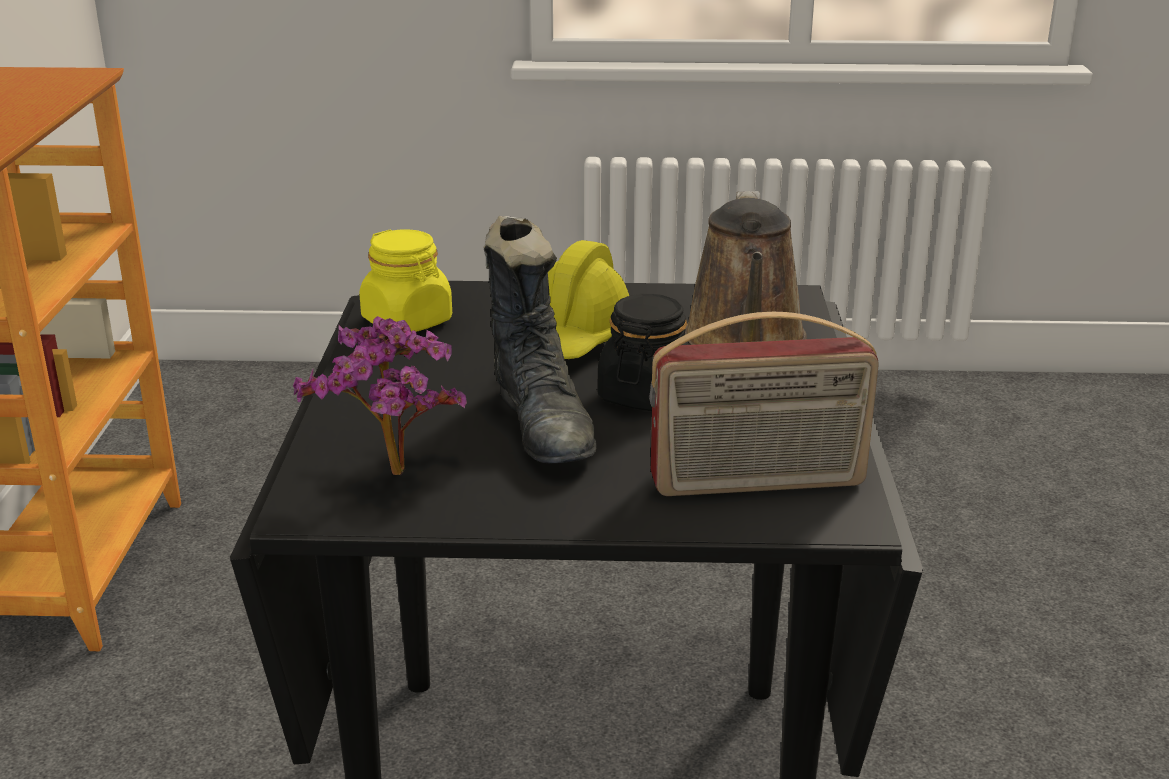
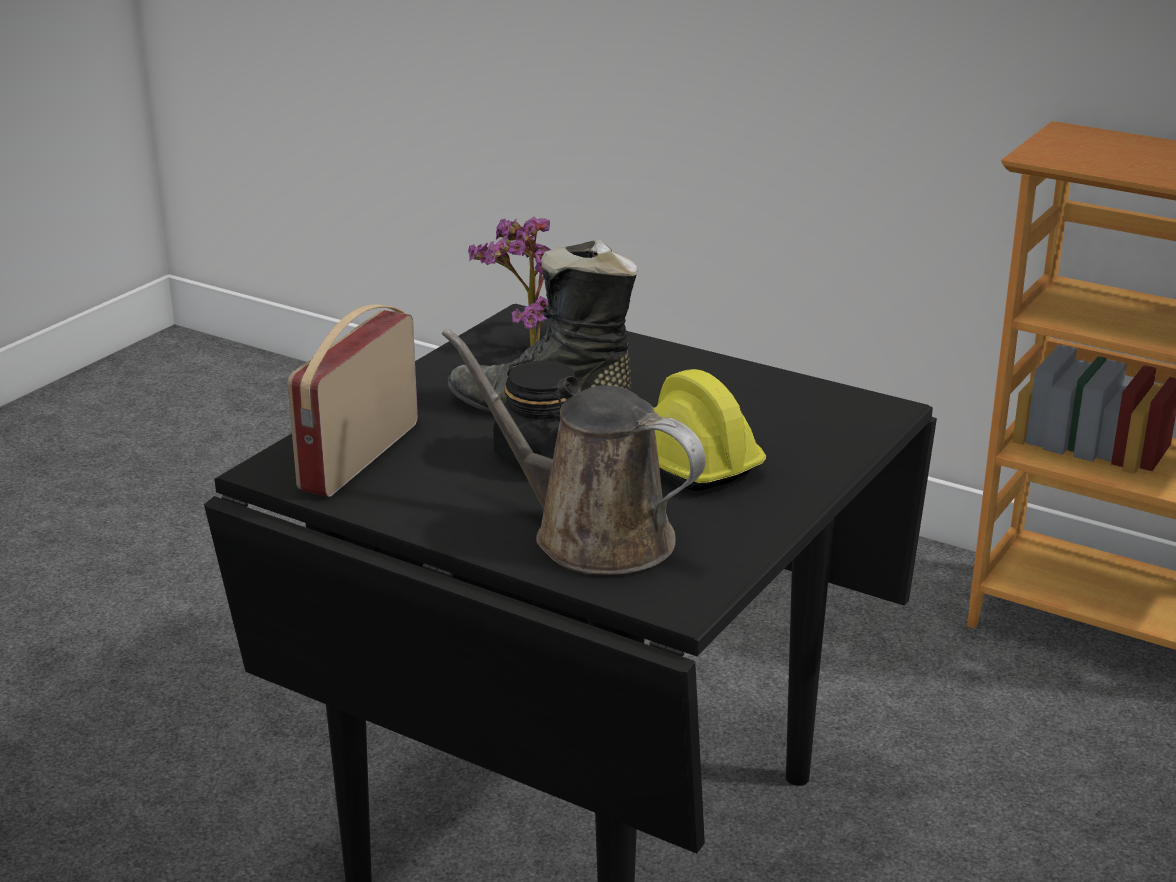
camera: 120 degrees right, 0 degrees up
yellow jar [359,229,452,332] -> none

